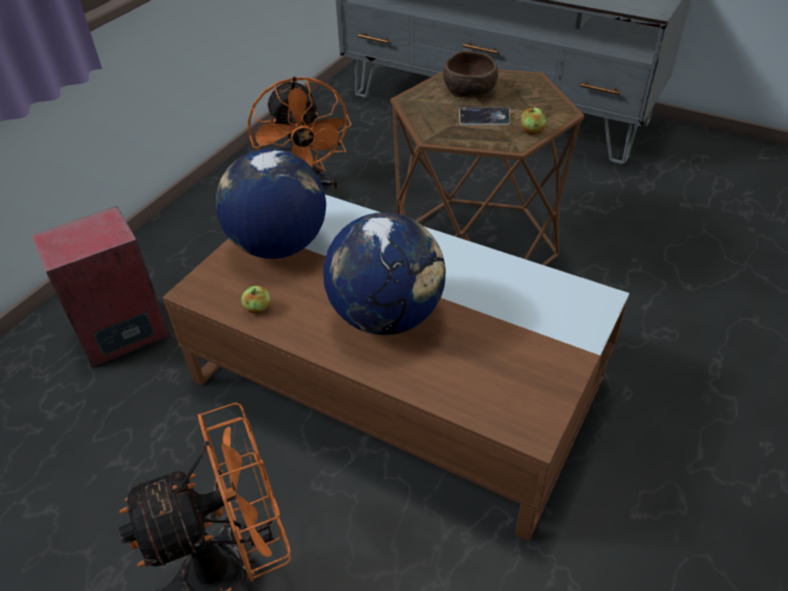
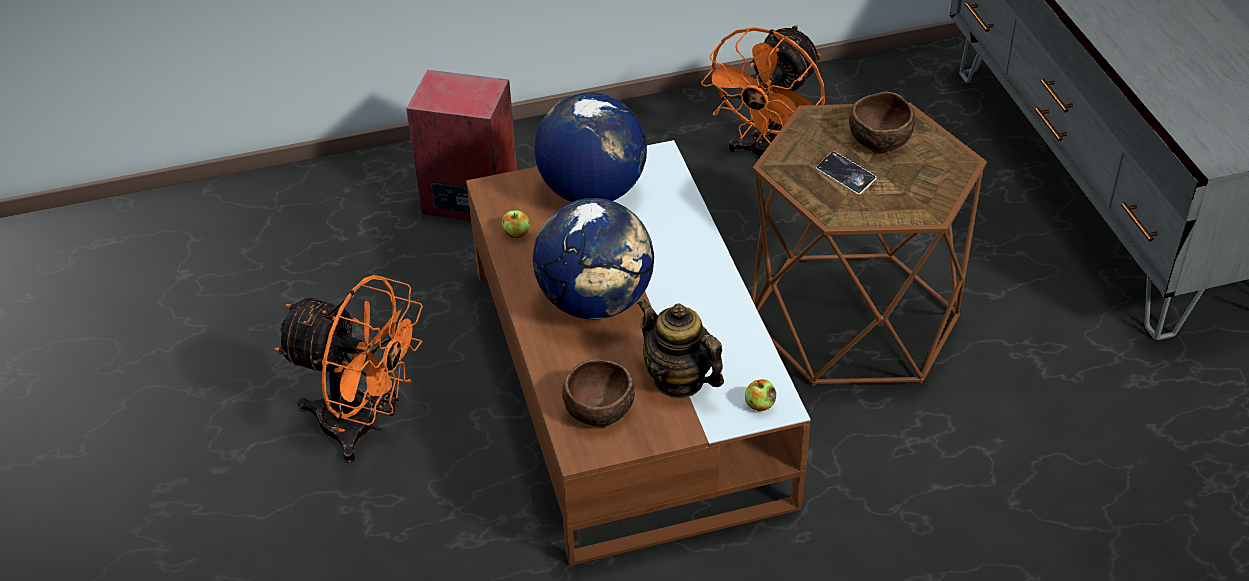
camera: 45 degrees right, 0 degrees up
apple [521,107,546,134] -> apple moved to [745,379,776,411]
none -> brown bowl [562,359,635,427]
none -> teapot [637,299,724,399]

